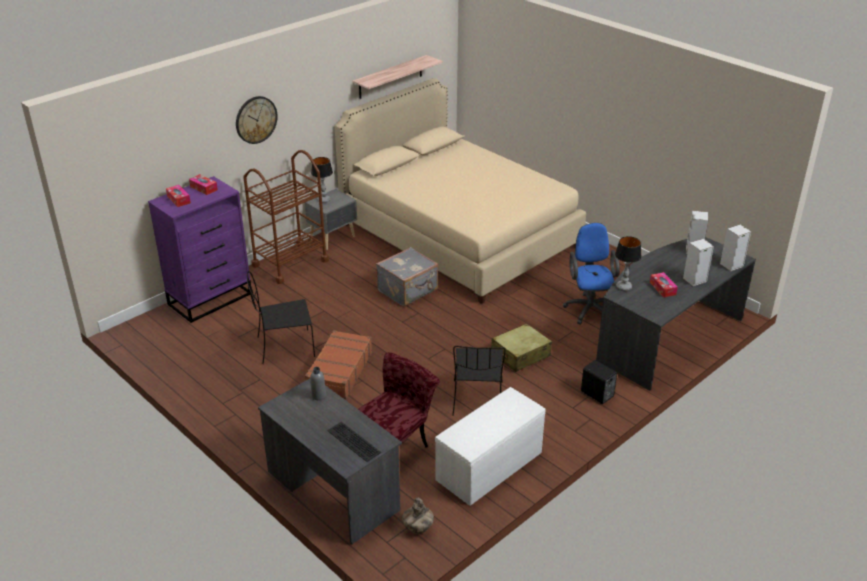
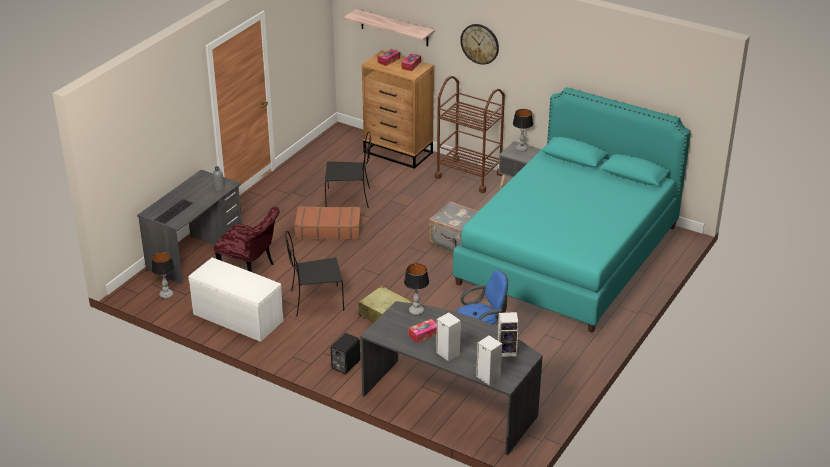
camera: 75 degrees right, 0 degrees up
purple dresser [148,176,251,323] -> brown dresser [361,51,434,169]
black chair [247,271,315,364] -> black chair turned 120 degrees clockwise [325,132,371,208]
beige bed [335,78,586,304] -> turquoise bed [453,87,691,333]
shelf [353,55,443,99] -> shelf moved to [343,9,435,46]
vase [402,498,434,534] -> table lamp [151,252,174,299]

